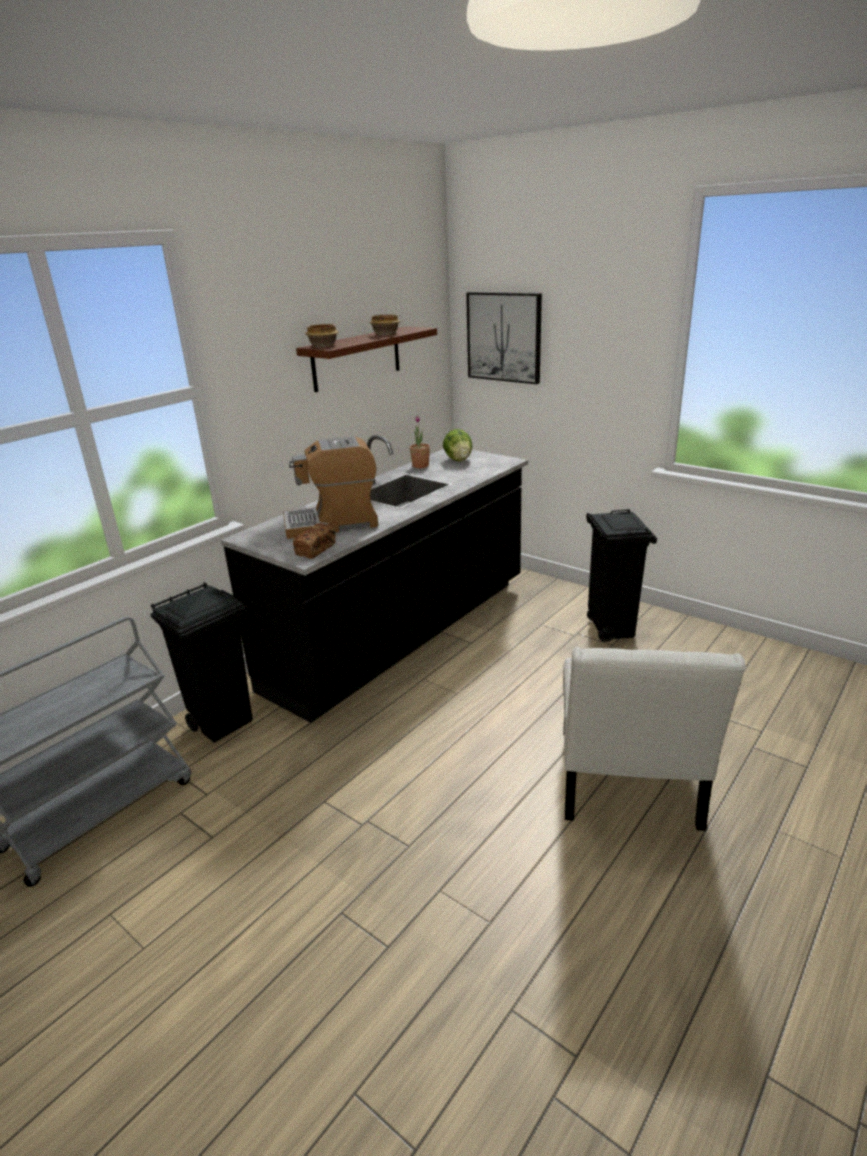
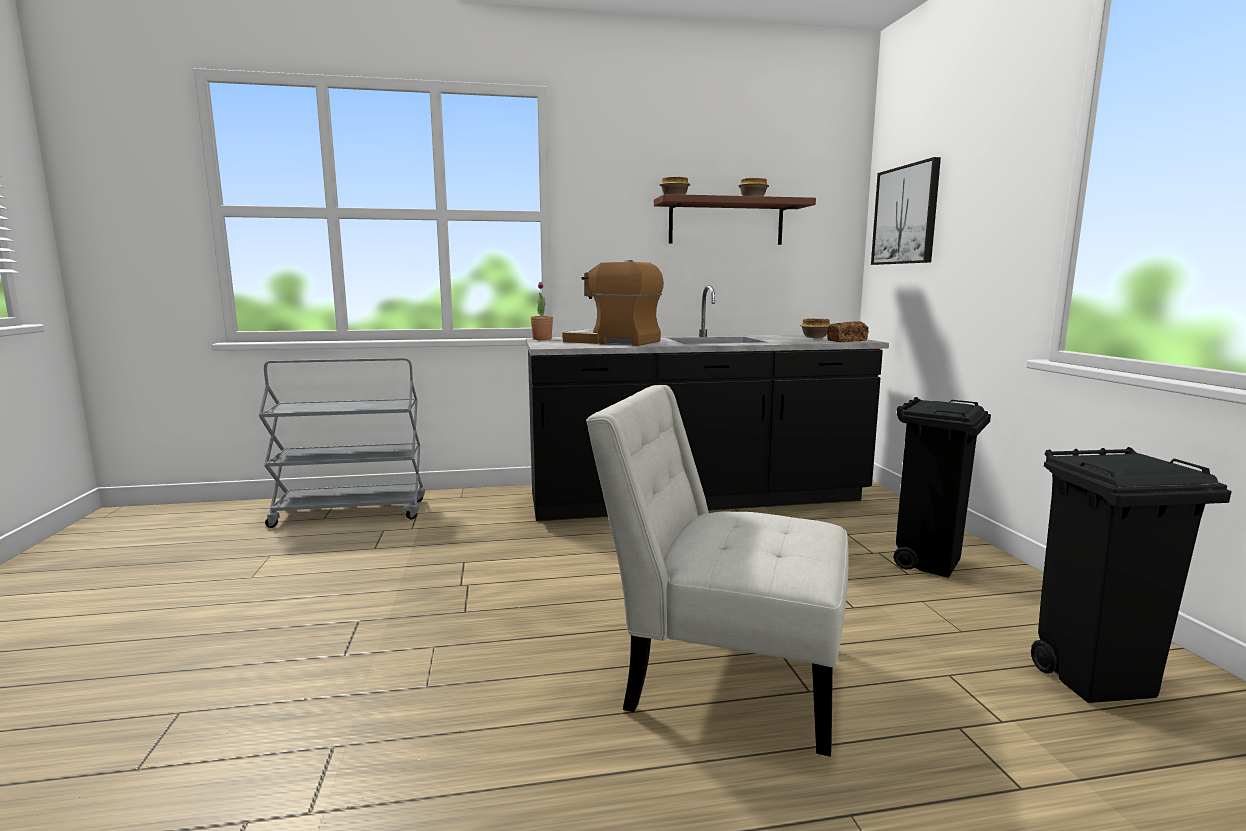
camera: 40 degrees right, 15 degrees down
black trash can [150,582,252,743] -> black trash can moved to [1031,447,1232,703]
bread [293,523,336,559] -> bread moved to [827,321,869,342]
potted plant [410,416,430,468] -> potted plant moved to [530,282,553,340]
lettuce [443,429,472,462] -> bowl [800,318,830,338]
white chair [563,647,746,831] -> white chair turned 60 degrees clockwise [586,385,849,757]

